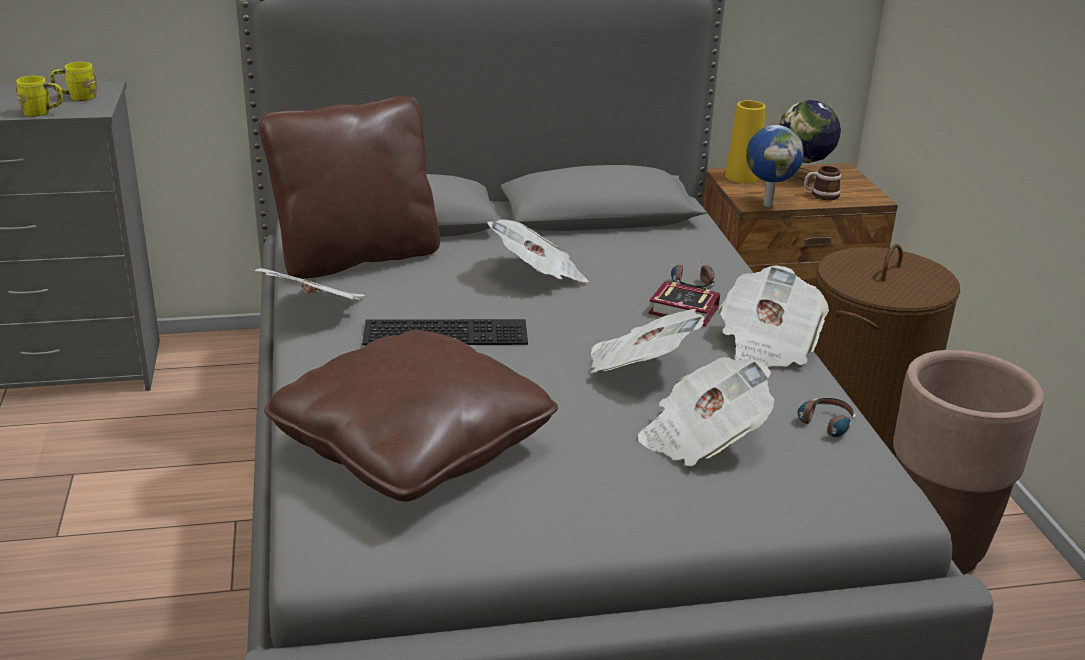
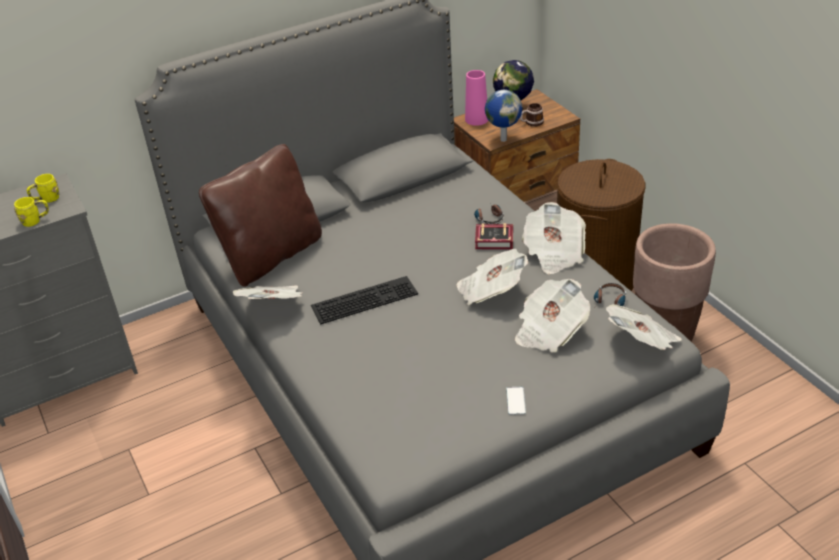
camera: 15 degrees left, 10 degrees up
brown pillow [264,330,558,502] -> none
newspaper [487,219,589,282] -> newspaper moved to [606,304,682,350]
yellow vase [725,100,765,183] -> pink vase [465,70,488,126]
none -> phone [506,387,526,415]

